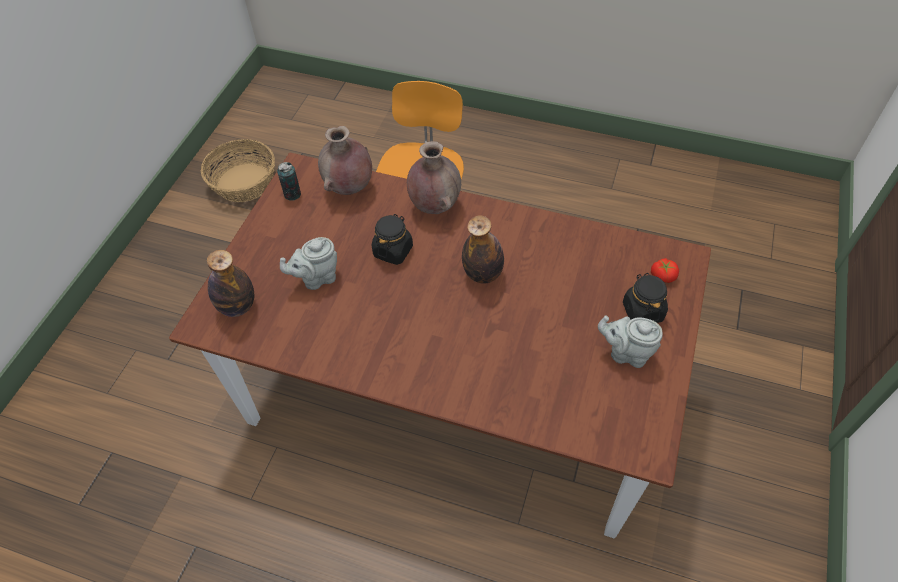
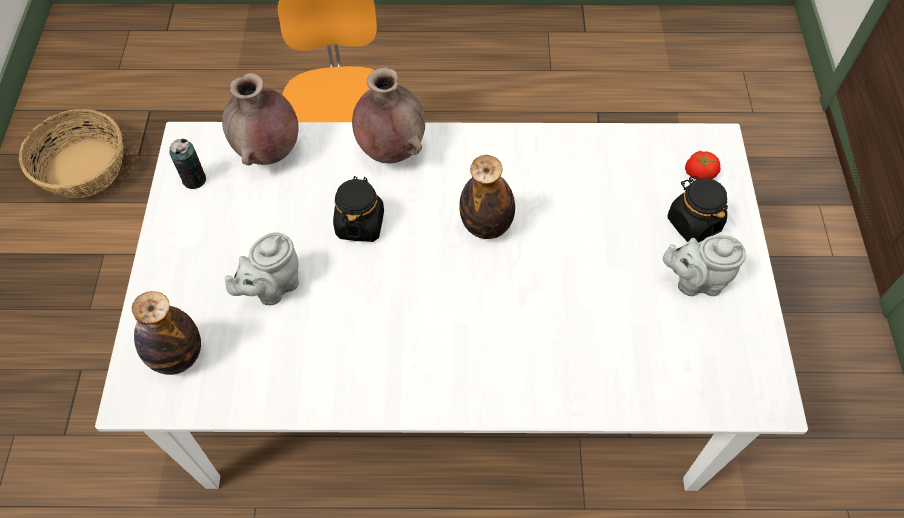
camera: 20 degrees left, 5 degrees up
brown dining table [169,153,711,539] -> white dining table [95,122,808,491]

